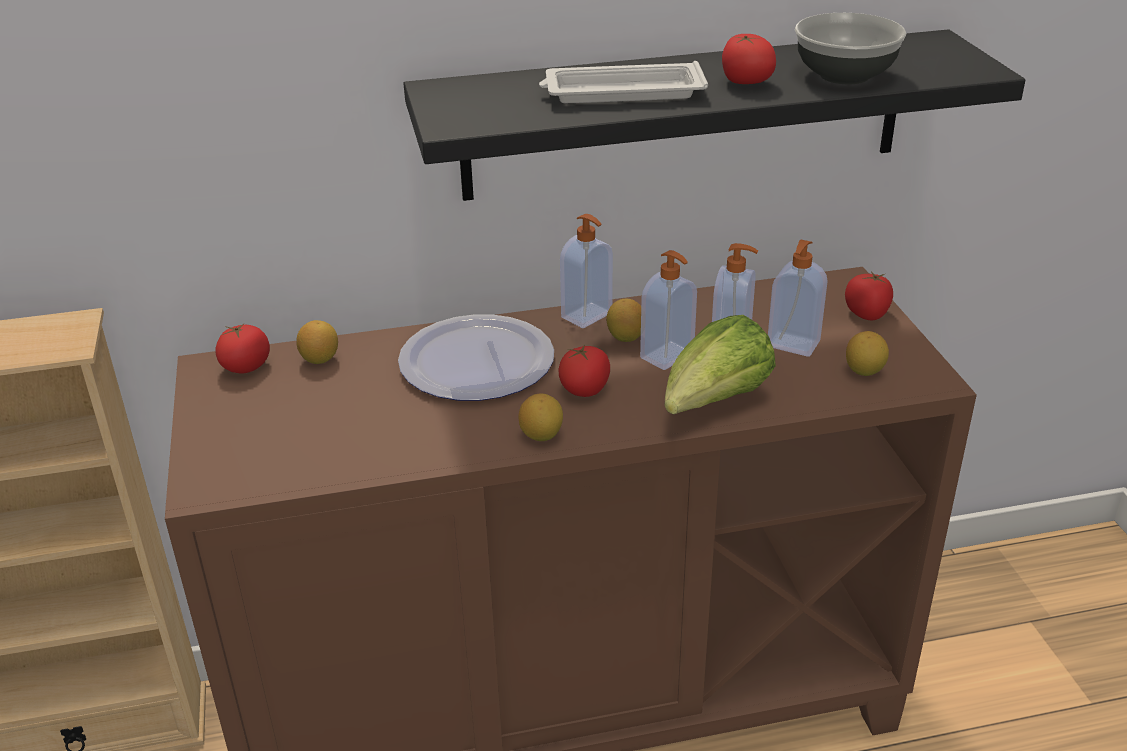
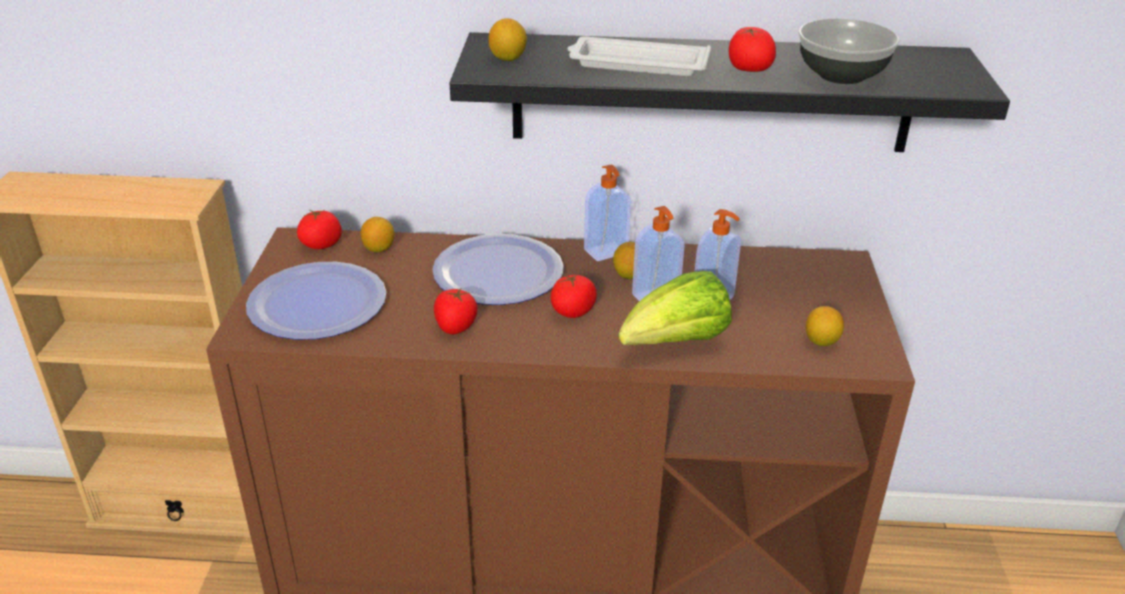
camera: 15 degrees right, 0 degrees up
lemon [519,394,563,441] -> lemon moved to [488,18,527,61]
soap dispenser [768,240,828,357] -> none
tomato [845,271,893,320] -> tomato moved to [434,287,478,334]
none -> plate [246,262,386,340]

